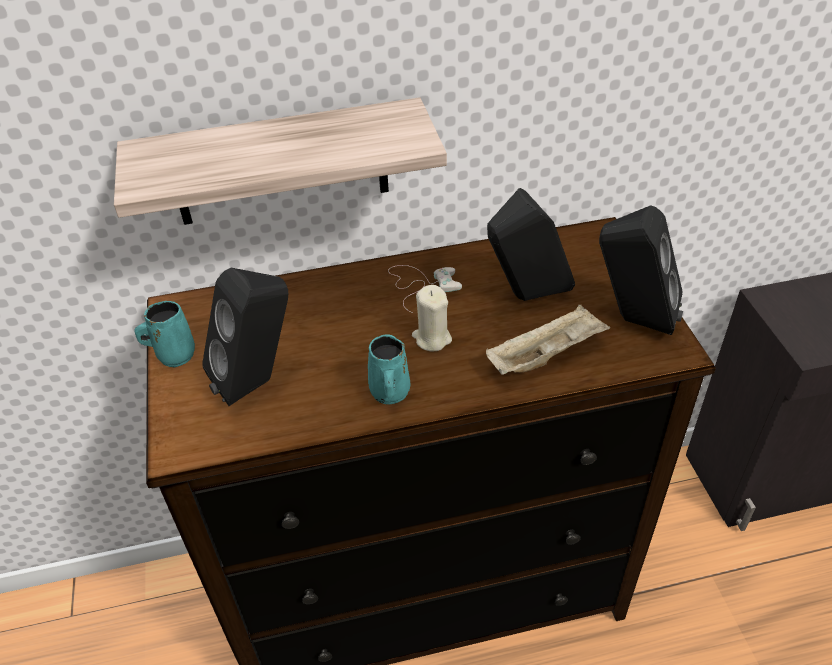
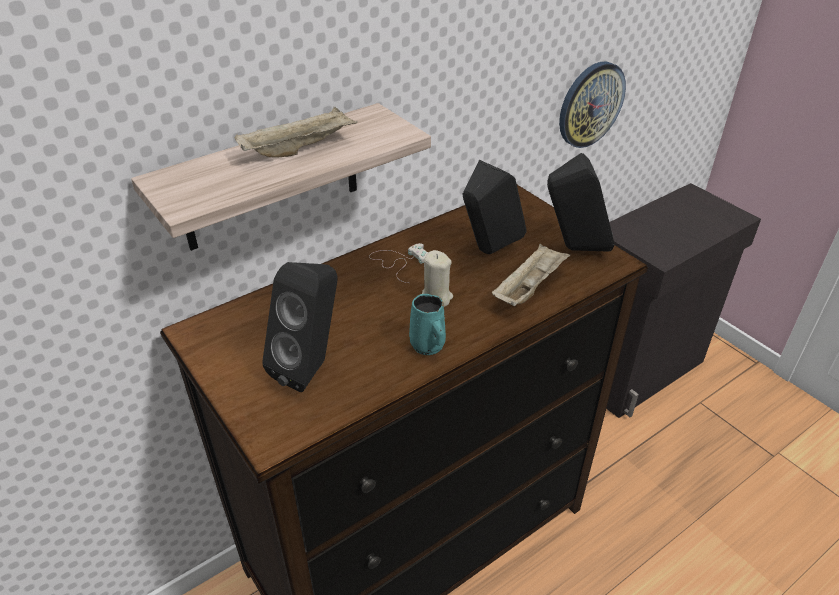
camera: 25 degrees left, 5 degrees down
turquoise mug [134,301,195,367] -> none
none -> beige tray [234,107,358,158]
none -> wall clock [559,62,626,148]

